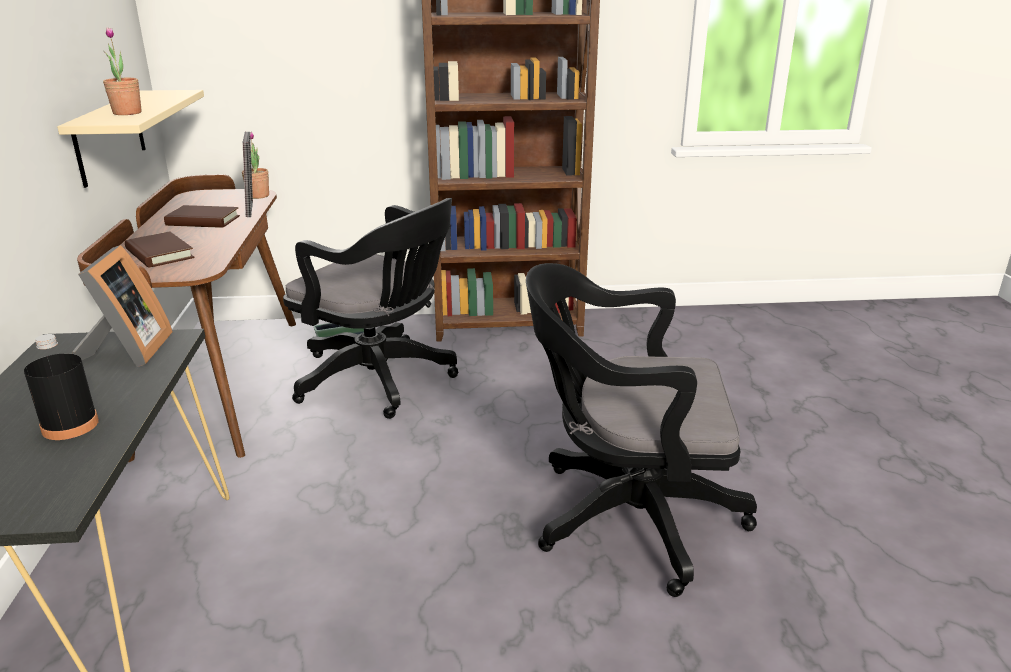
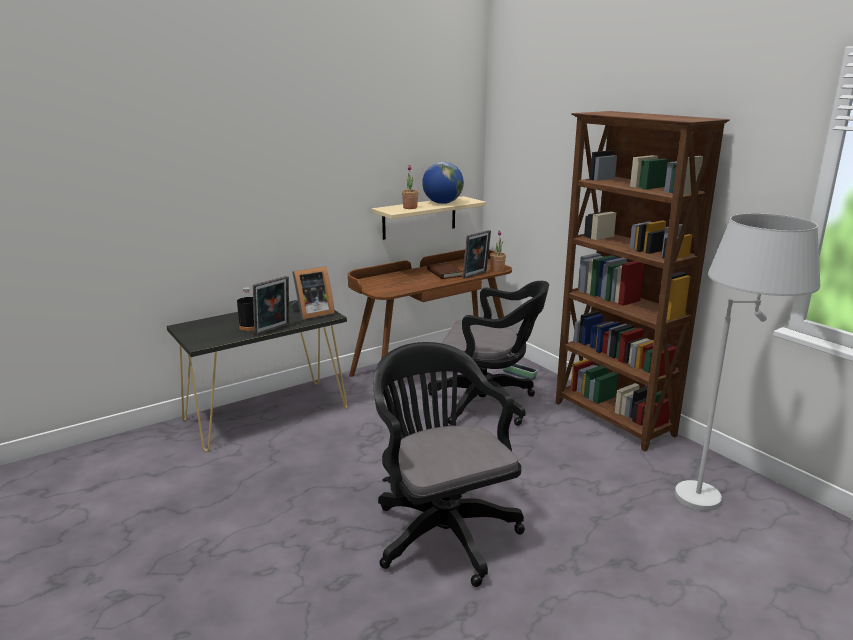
camera: 60 degrees right, 5 degrees down
brown book [125,231,195,268] -> none
black office chair [283,198,459,419] -> black office chair turned 75 degrees counterclockwise [427,281,549,426]
none -> picture frame [253,276,289,335]
none -> globe [422,162,464,204]
none -> white floor lamp [675,213,820,511]

